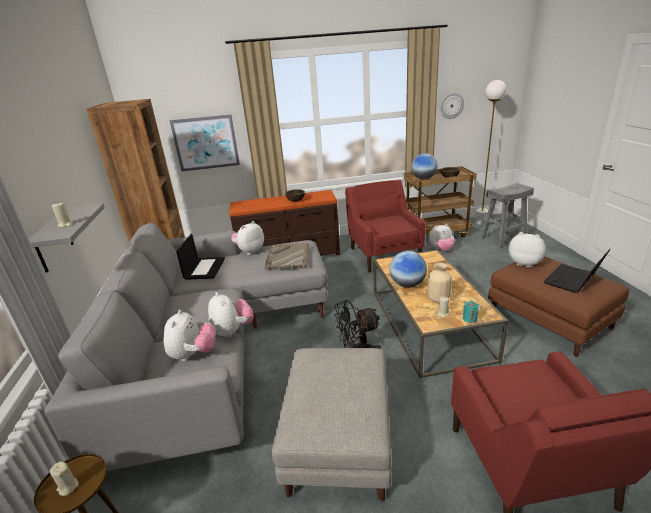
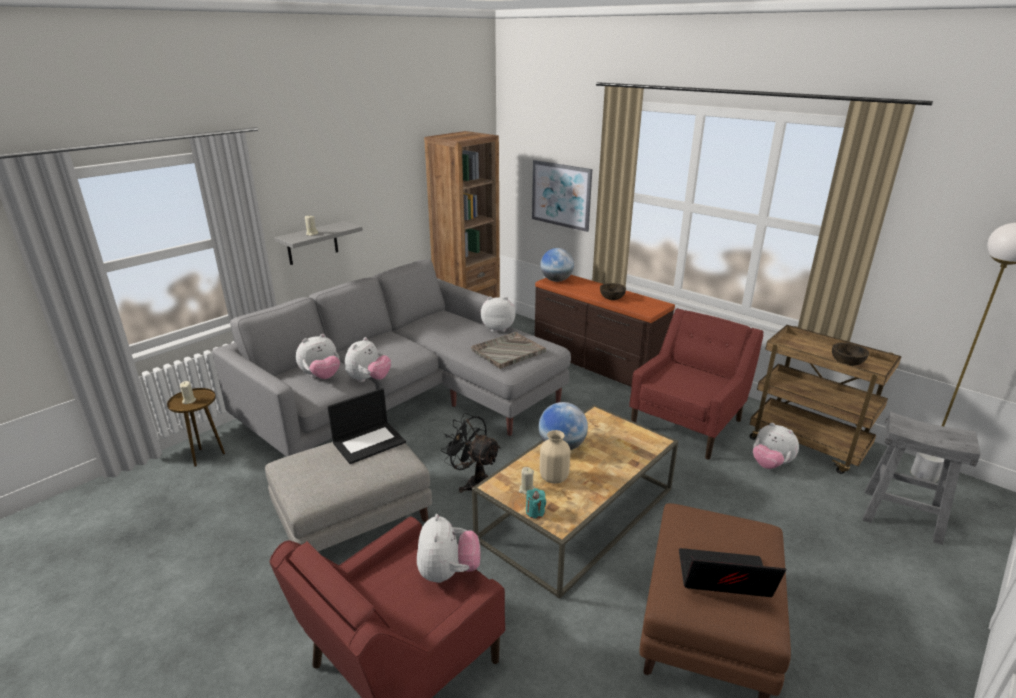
camera: 50 degrees right, 0 degrees up
laptop [176,234,225,280] -> laptop moved to [327,388,406,464]
globe [411,153,438,179] -> globe moved to [540,248,574,282]
wall clock [440,92,464,119] -> none
plush toy [509,232,546,268] -> plush toy moved to [417,514,480,583]

